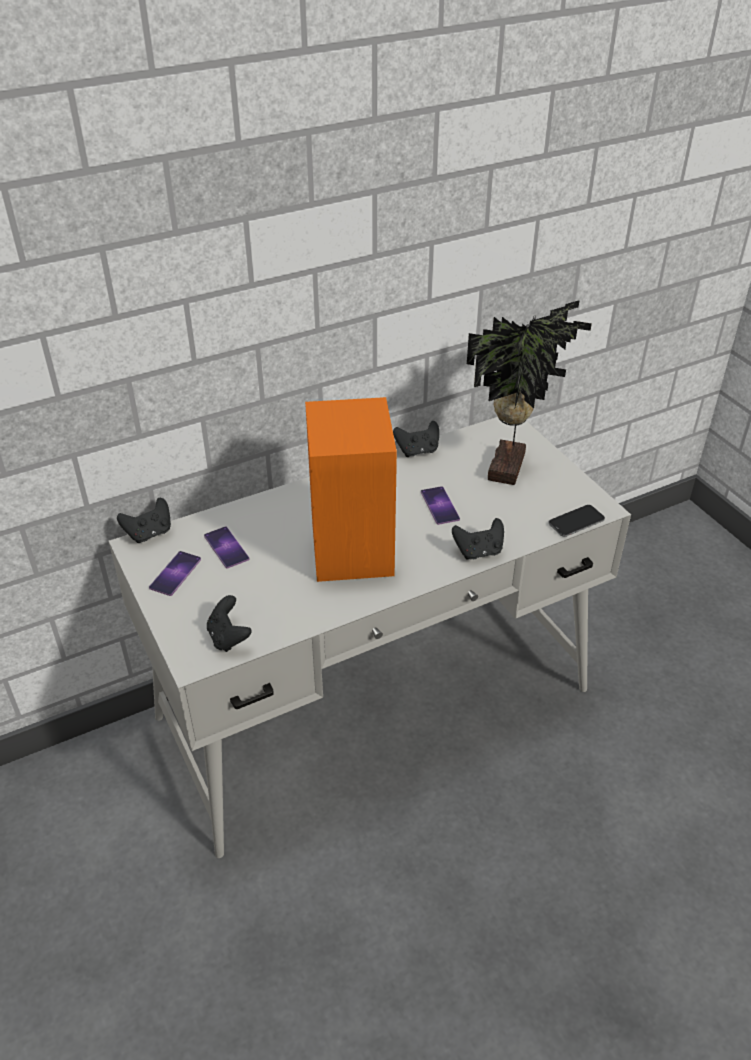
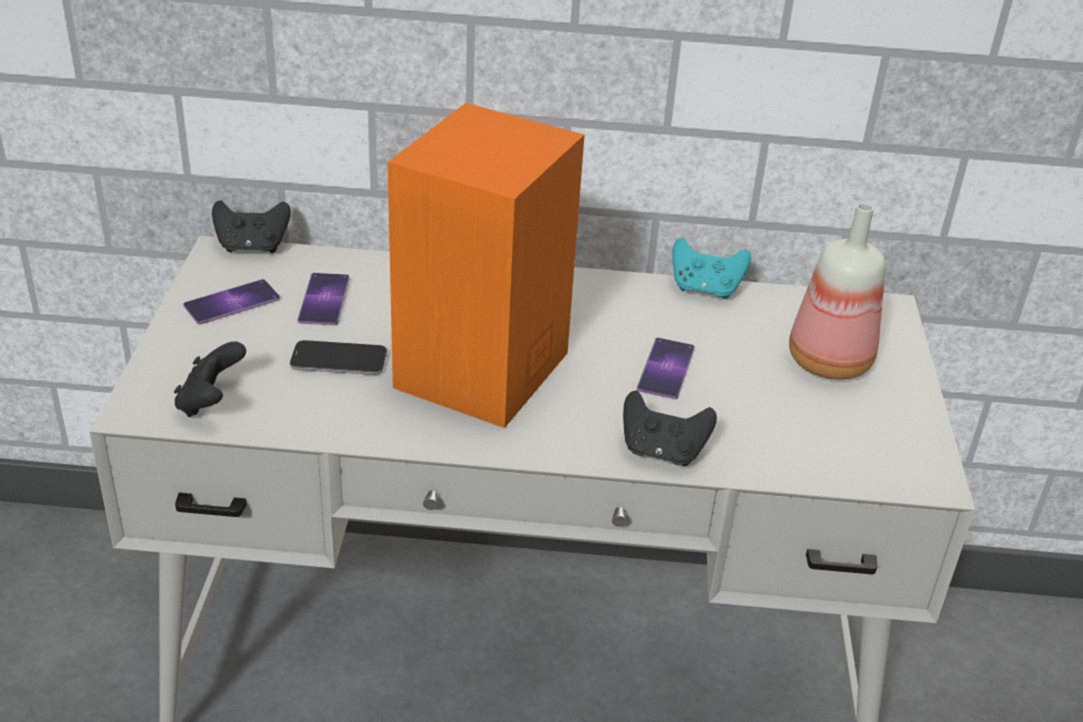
camera: 30 degrees right, 5 degrees down
black game controller [393,421,439,457] -> turquoise game controller [672,238,751,299]
potted plant [467,300,592,485] -> bottle [789,203,886,379]
phone [549,505,605,537] -> phone moved to [290,340,387,375]

